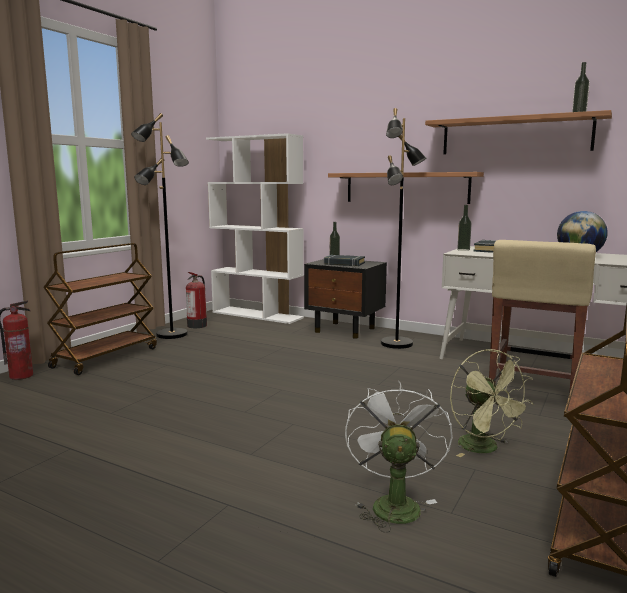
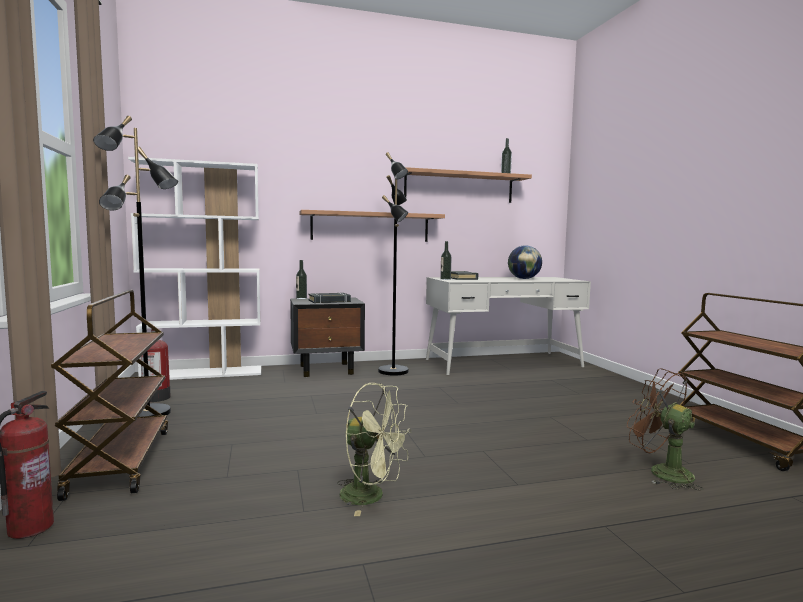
camera: 45 degrees left, 5 degrees down
white fan [345,380,453,533] -> brown fan [627,368,703,490]
green fan [450,349,534,457] -> green fan moved to [337,383,411,516]
beige stool [489,240,596,394] -> none

